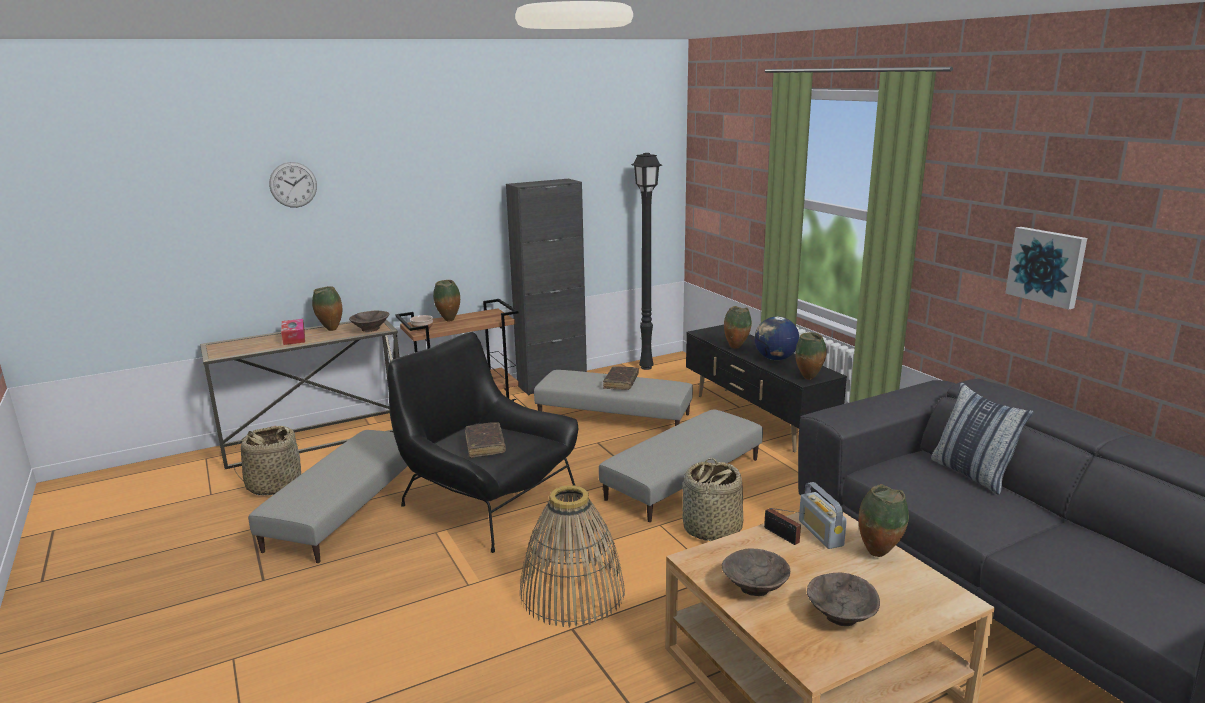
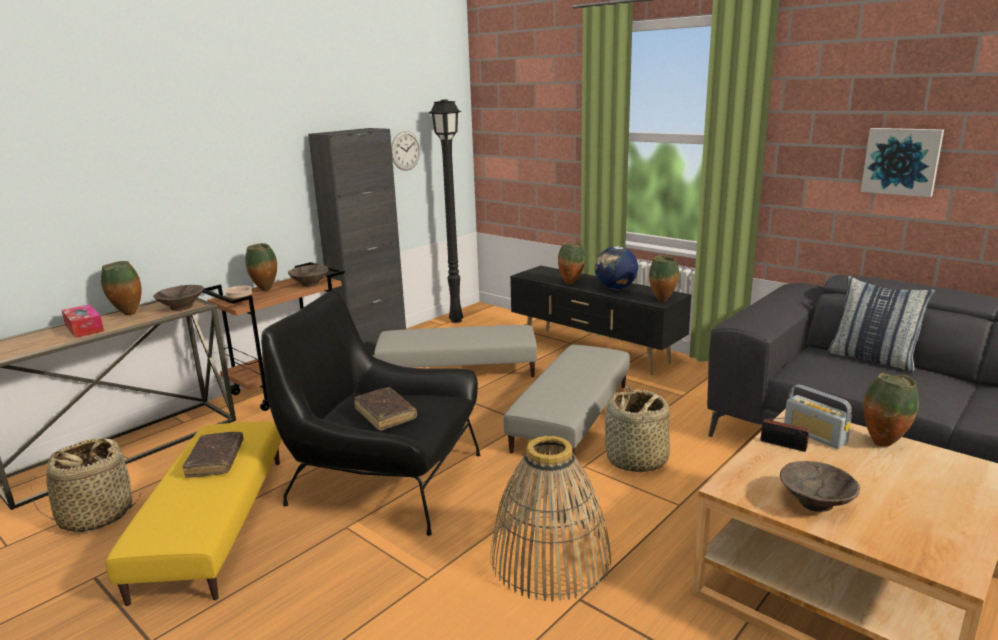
camera: 20 degrees left, 0 degrees up
grey ottoman [248,430,408,563] -> yellow ottoman [105,422,281,606]
wall clock [269,162,317,208] -> wall clock moved to [391,131,420,171]
brown book [603,366,639,390] -> brown book moved to [182,432,243,478]
brown bowl [807,573,880,626] -> brown bowl moved to [288,265,329,287]

